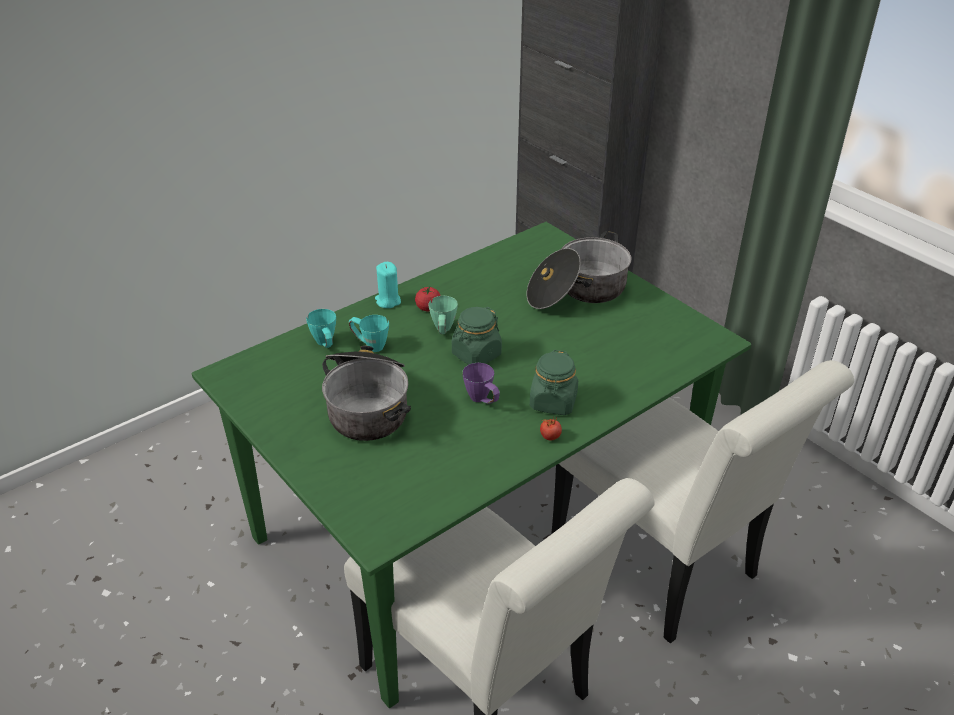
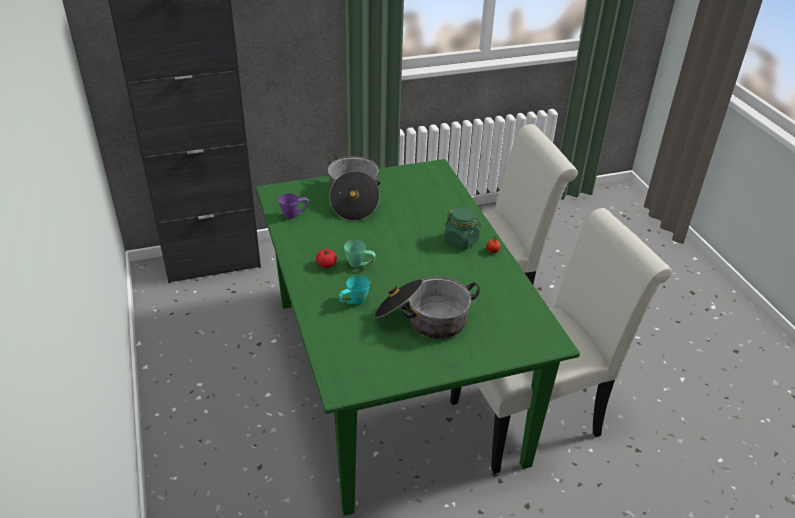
camera: 70 degrees left, 0 degrees up
turquoise mug [306,309,336,348] -> none
turquoise candle [375,262,401,308] -> none
green jar [452,307,502,365] -> none
purple mug [463,363,500,404] -> purple mug moved to [278,193,309,219]

